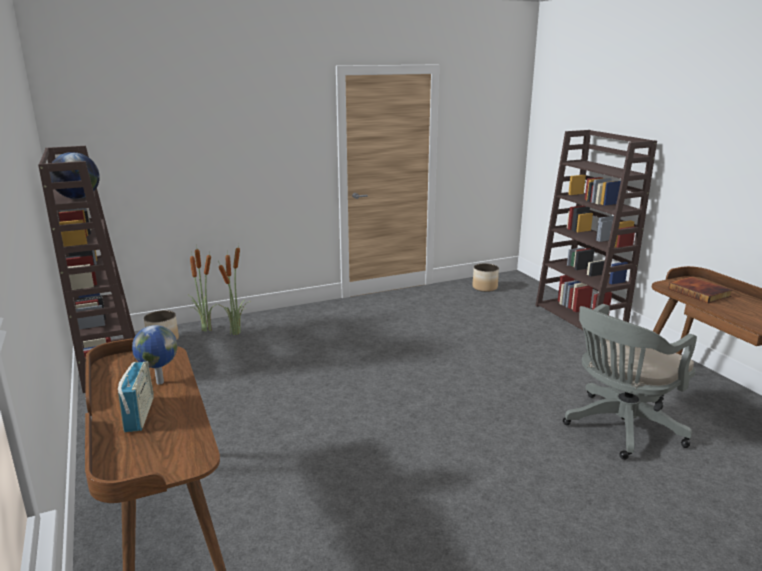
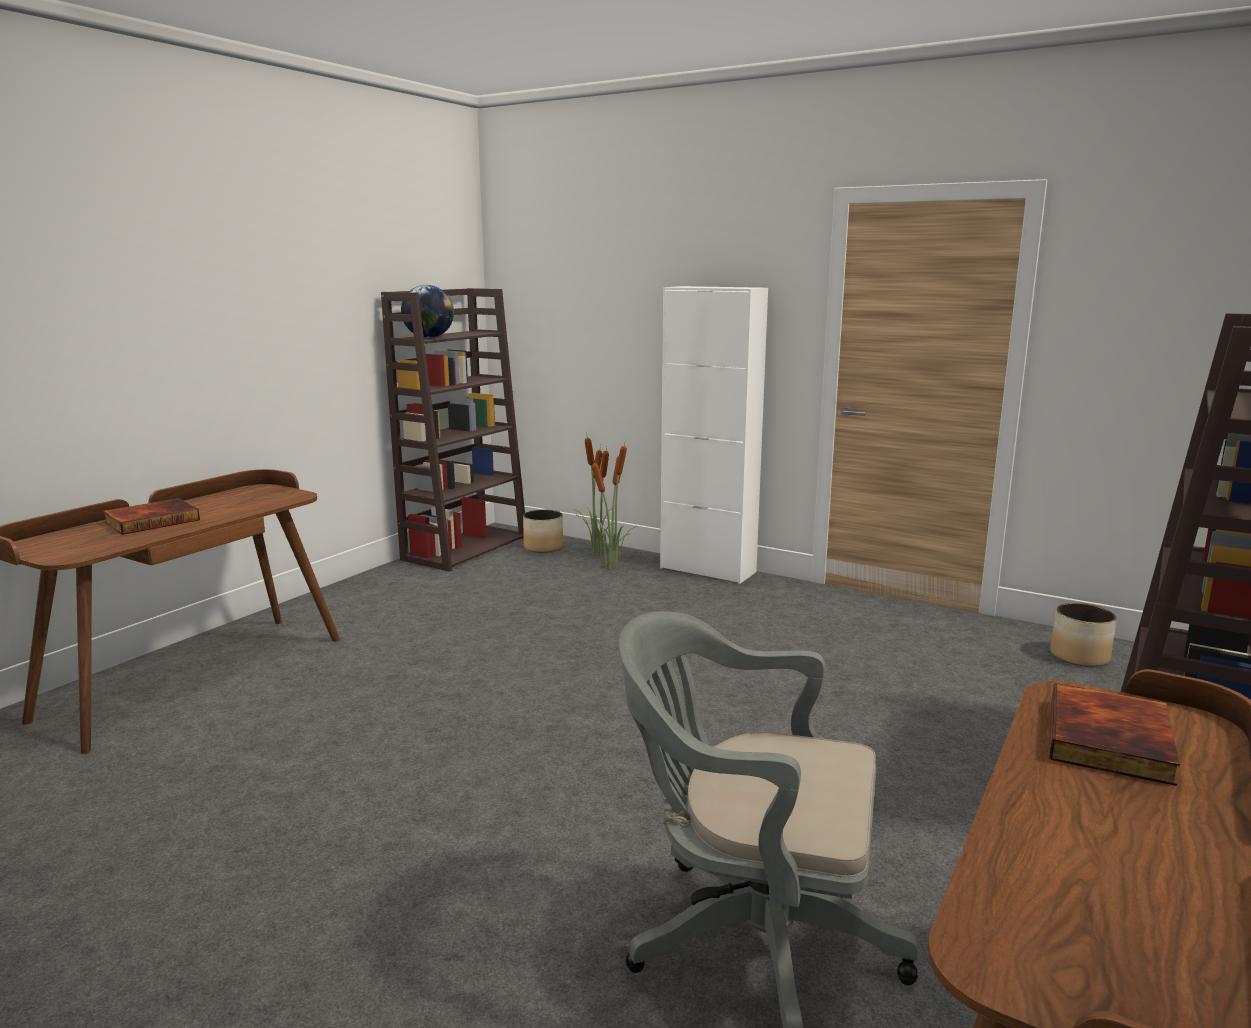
camera: 55 degrees right, 5 degrees down
radio [118,362,154,432] -> book [103,498,200,535]
globe [132,325,177,385] -> none
none -> white cabinet [660,286,768,584]

